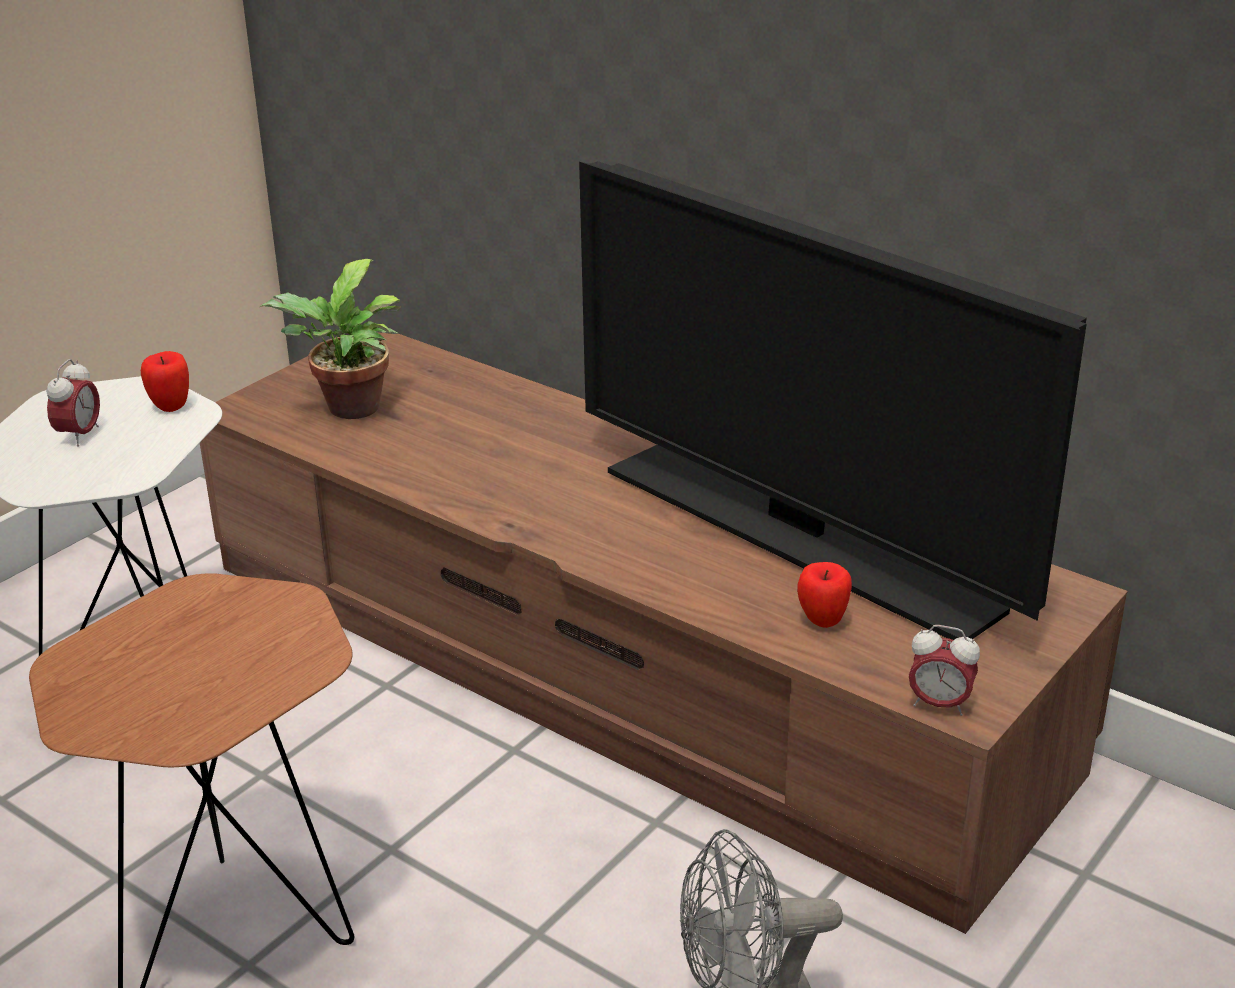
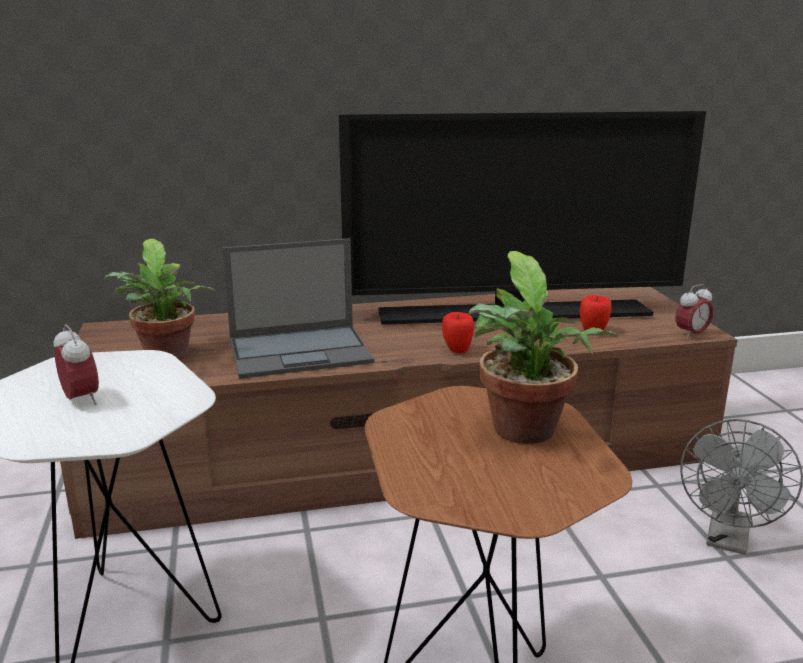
camera: 50 degrees left, 10 degrees down
apple [141,351,189,412] -> apple moved to [442,312,474,353]
none -> laptop [222,238,374,379]
none -> potted plant [468,251,618,444]

